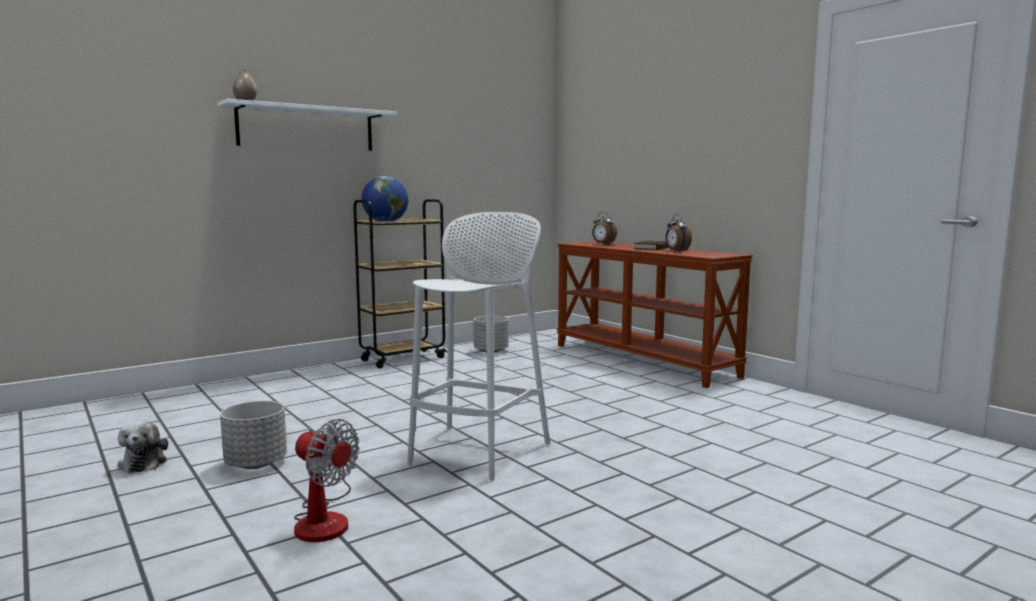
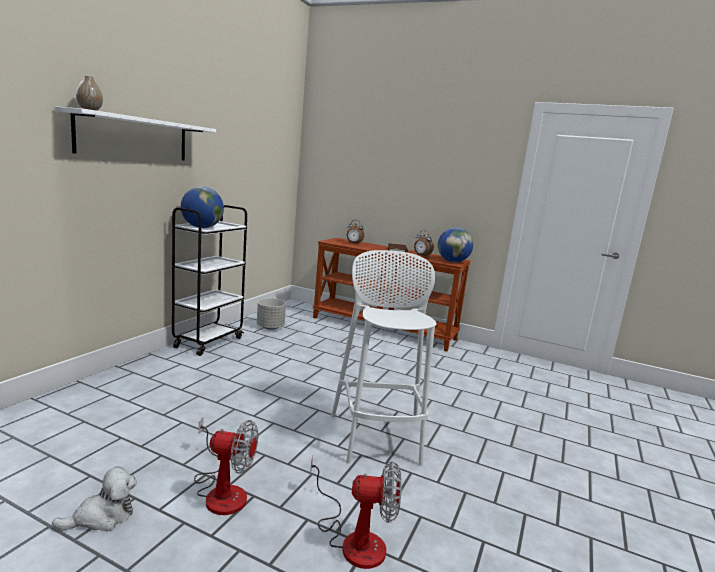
camera: 30 degrees left, 5 degrees up
plush toy [117,421,168,473] -> plush toy turned 75 degrees counterclockwise [52,466,137,532]
grey planter [220,401,287,469] -> fan [194,418,258,515]
brown cart [354,199,447,368] -> white cart [172,205,247,356]
none -> globe [438,227,473,262]

